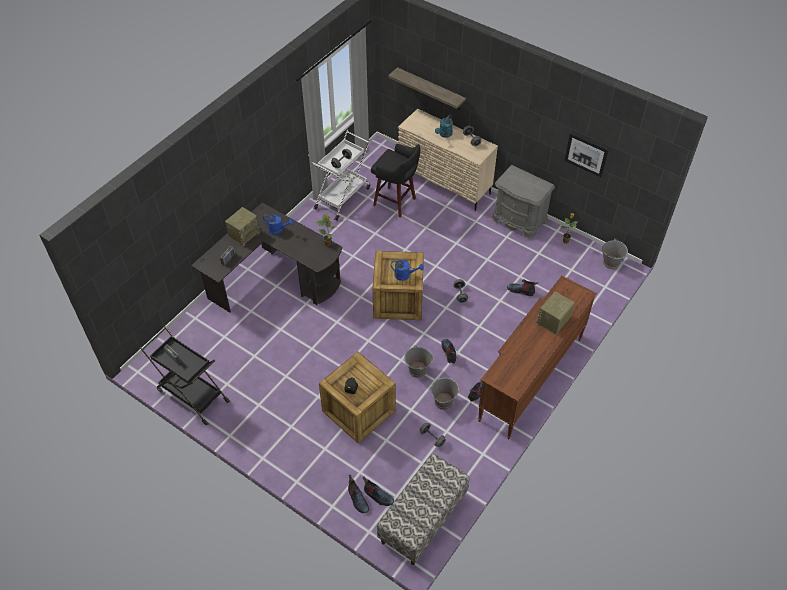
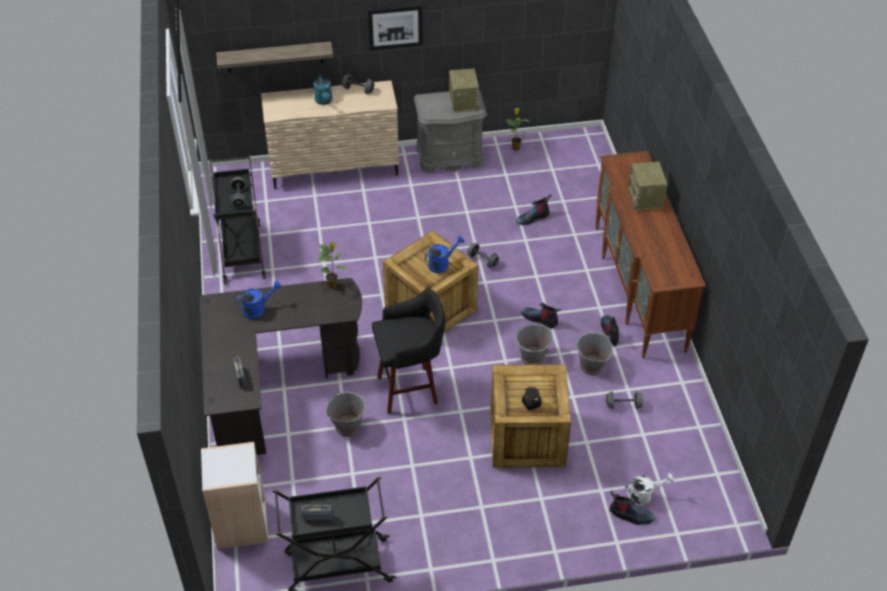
camera: 45 degrees left, 5 degrees down
radio [225,207,261,246] -> radio moved to [449,69,479,113]
white cart [312,130,370,221] -> black cart [209,154,266,284]
boot [363,477,394,506] -> white watering can [625,473,674,507]
black stool [371,144,420,218] -> black stool moved to [372,288,445,414]
bench [377,454,470,565] -> none
picture [564,133,609,177] -> picture moved to [368,5,423,50]
grey bucket [601,239,628,269] -> grey bucket moved to [326,391,366,437]
none -> bookcase [201,442,269,549]

